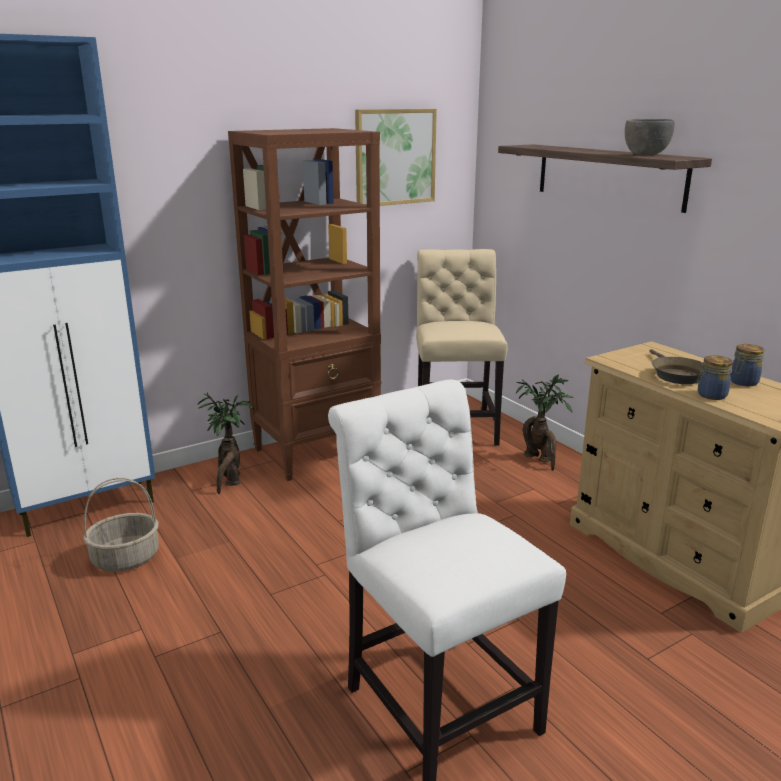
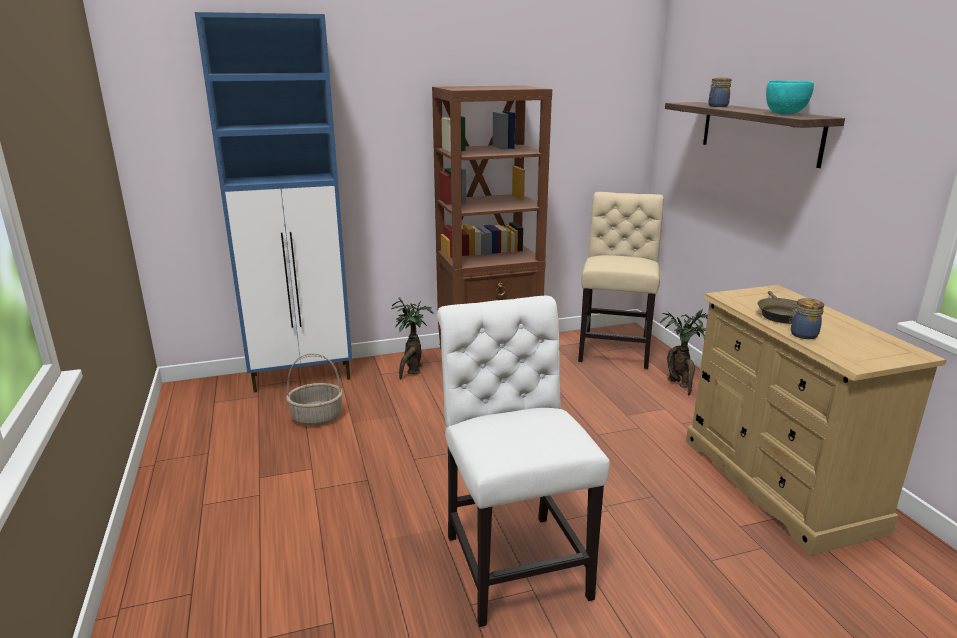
camera: 15 degrees right, 0 degrees up
picture [355,109,437,206] -> none
grey bowl [625,119,675,155] -> turquoise bowl [766,80,814,114]
jar [730,344,765,386] -> jar moved to [709,77,732,107]

